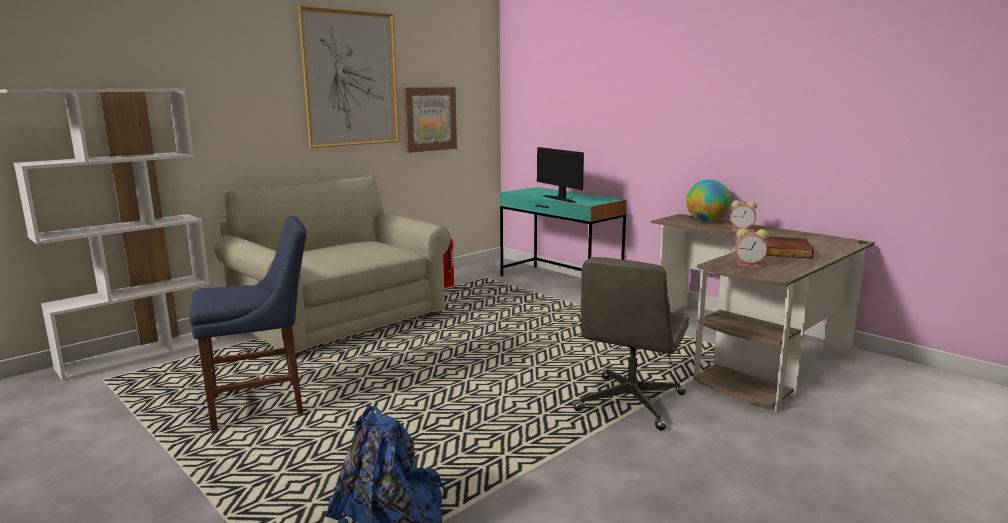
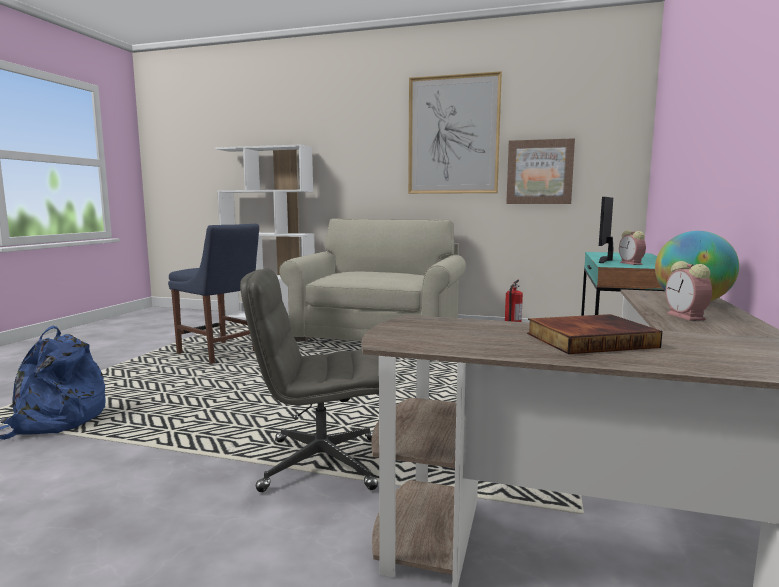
camera: 60 degrees right, 5 degrees down
alarm clock [735,228,769,268] -> alarm clock moved to [619,230,646,265]

